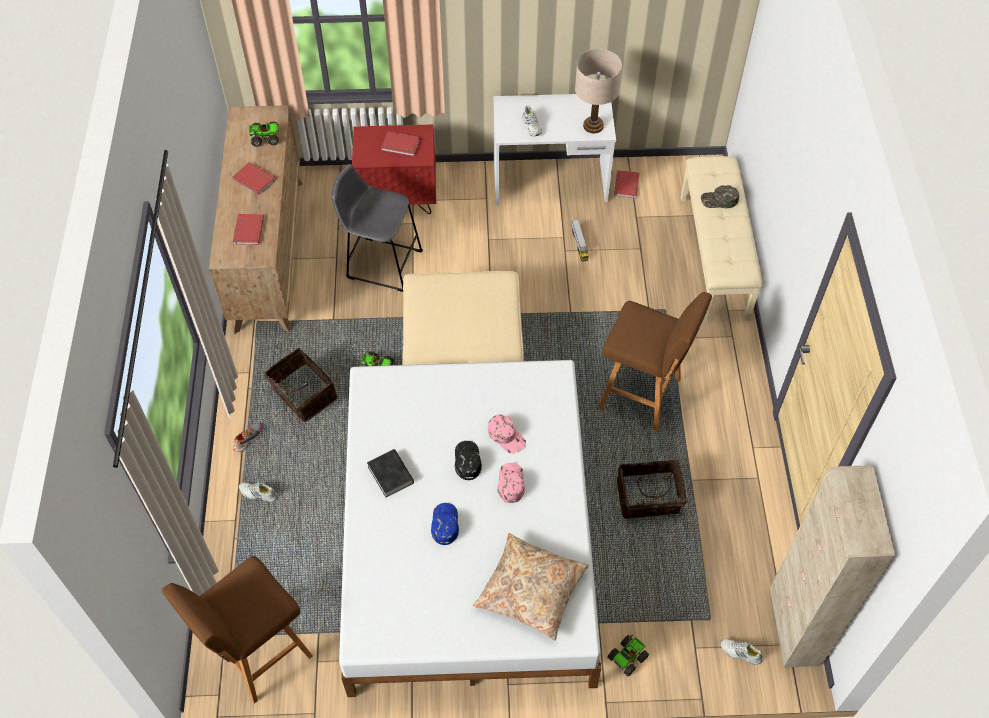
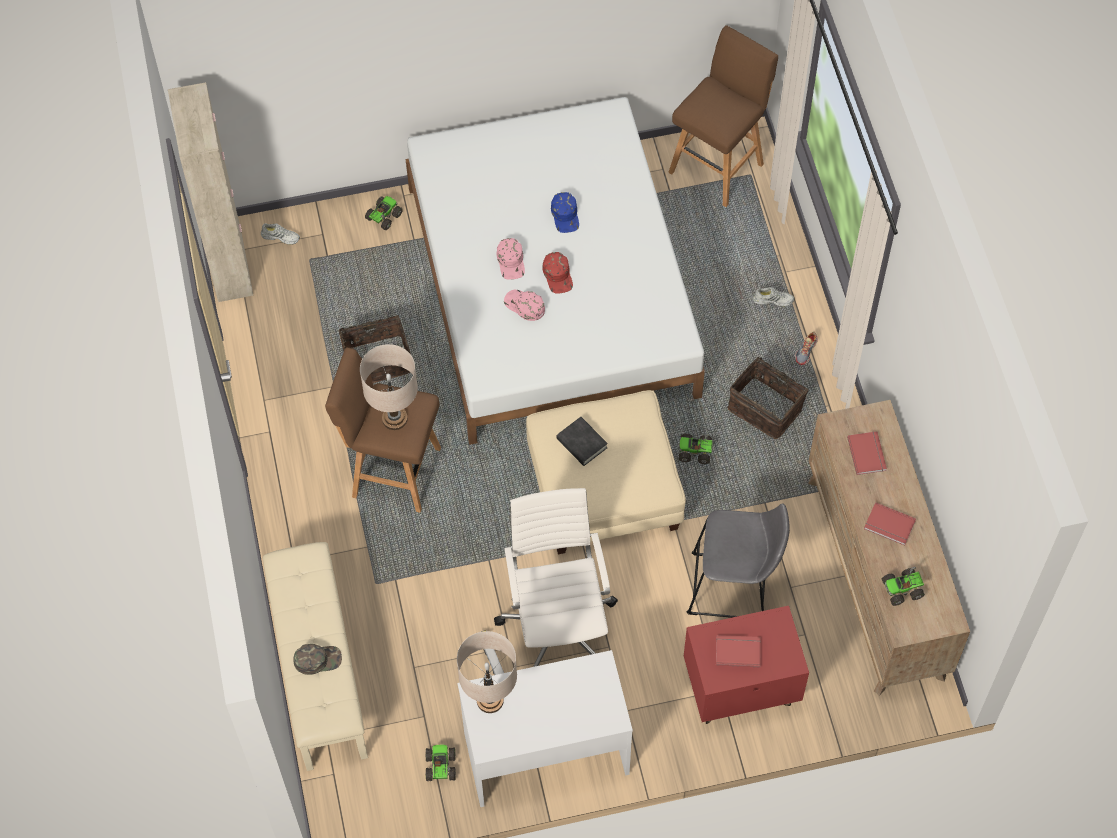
camera: 170 degrees right, 5 degrees up
black book [367,449,414,497] -> black book moved to [556,417,608,466]
black cap [455,441,482,480] -> red cap [543,252,573,294]
beige pillow [473,533,589,640] -> none
white shoe [522,106,542,136] -> none
red book [614,170,639,198] -> toy truck [425,744,456,781]
none -> beige table lamp [360,344,418,430]
none -> white office chair [494,488,618,667]

